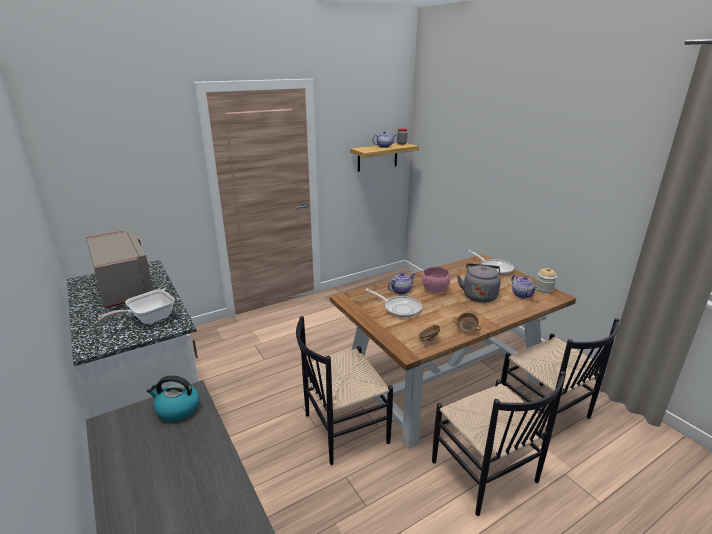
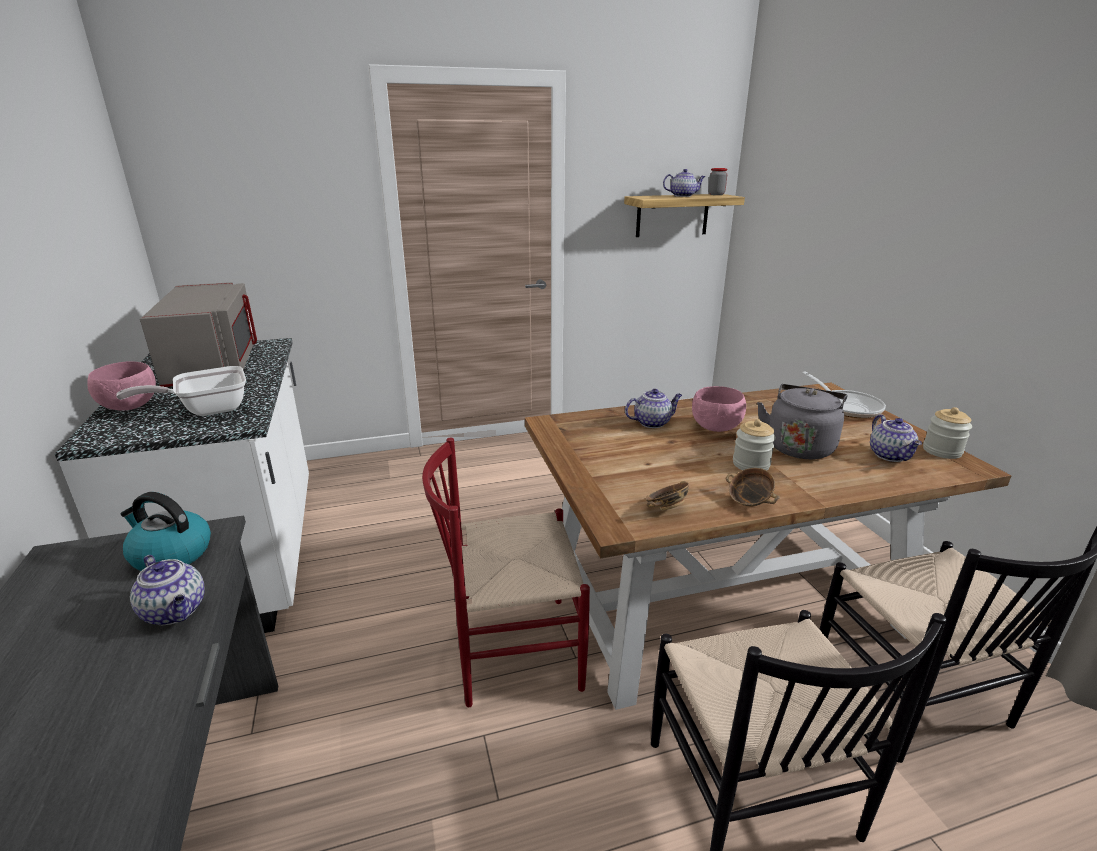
camera: 15 degrees right, 0 degrees up
black chair [296,316,393,465] -> red chair [422,438,590,707]
frying pan [366,289,422,318] -> none
none -> pink bowl [87,361,156,411]
none -> teapot [130,555,205,625]
none -> jar [733,419,776,471]

